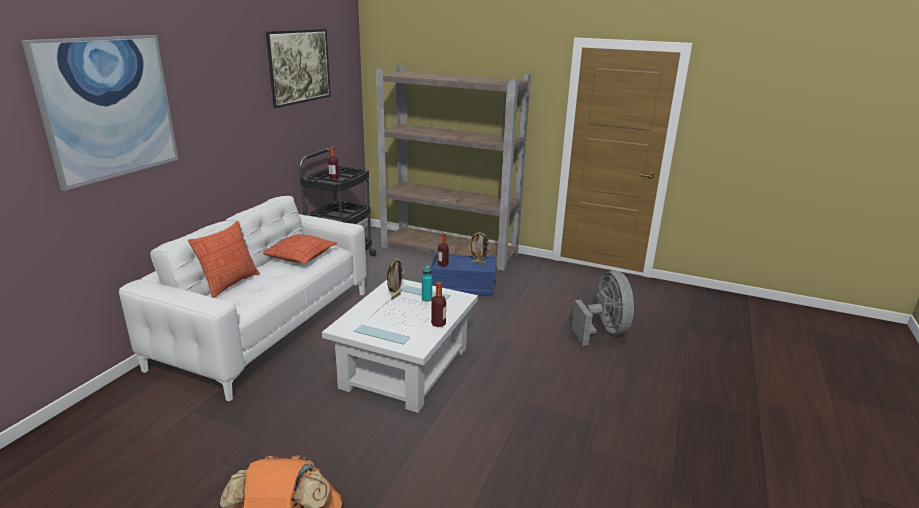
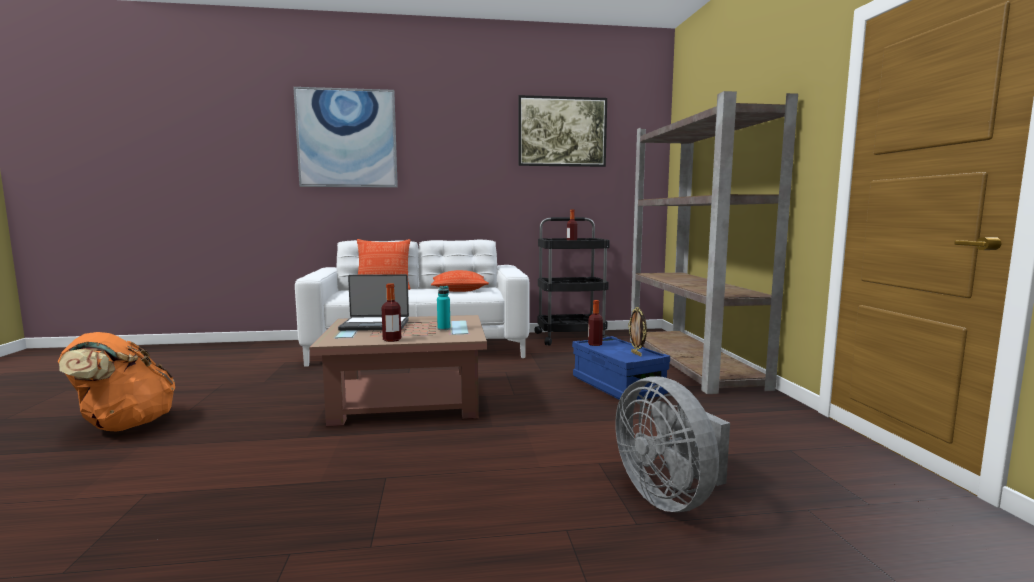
camera: 60 degrees right, 15 degrees down
white coffee table [322,279,478,413] -> brown coffee table [309,315,487,426]
picture frame [387,258,404,300] -> none
grey fan [571,271,634,346] -> grey fan turned 105 degrees clockwise [615,376,730,512]
none -> laptop [338,274,409,331]

